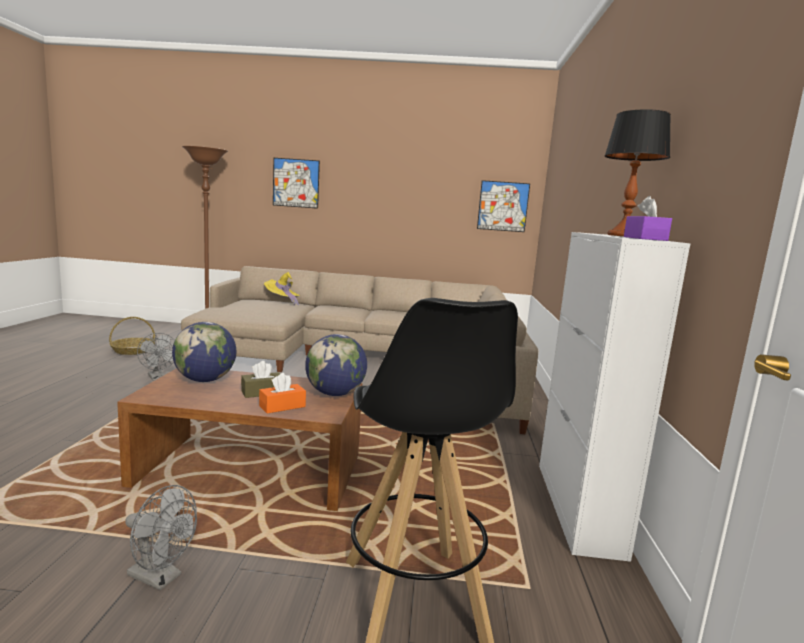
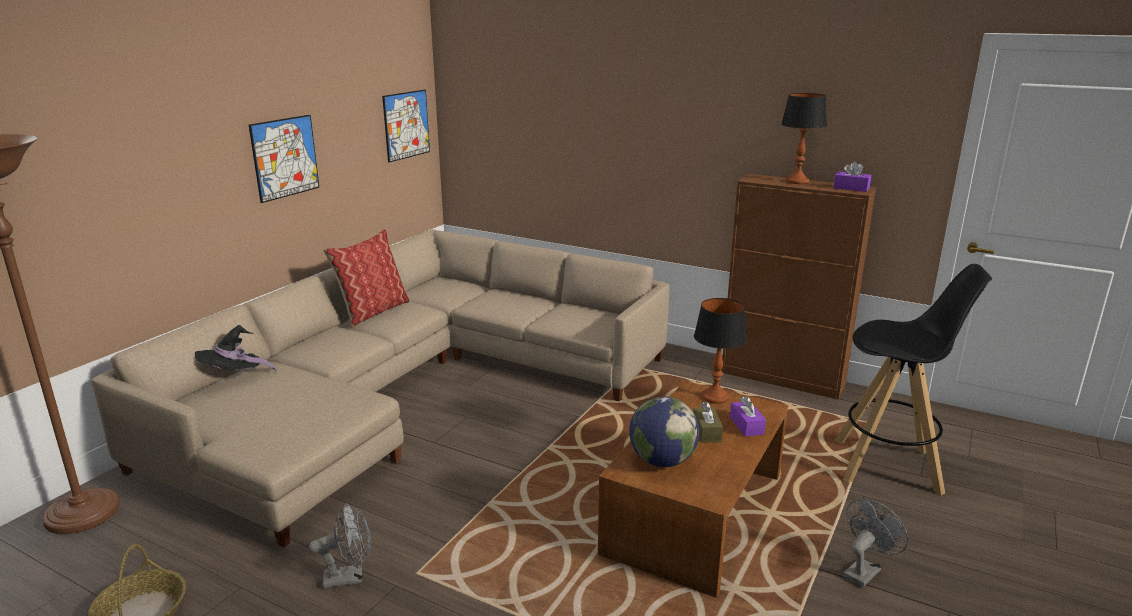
camera: 65 degrees left, 10 degrees up
orange tissue box [259,373,306,414] -> purple tissue box [730,396,766,437]
yellow hat [264,272,300,306] -> black hat [195,325,277,372]
picture [273,158,320,209] -> picture moved to [249,115,320,203]
globe [305,334,367,396] -> table lamp [694,298,747,404]
white cabinet [539,232,690,562] -> brown cabinet [721,174,876,400]
none -> pillow [323,229,409,327]

